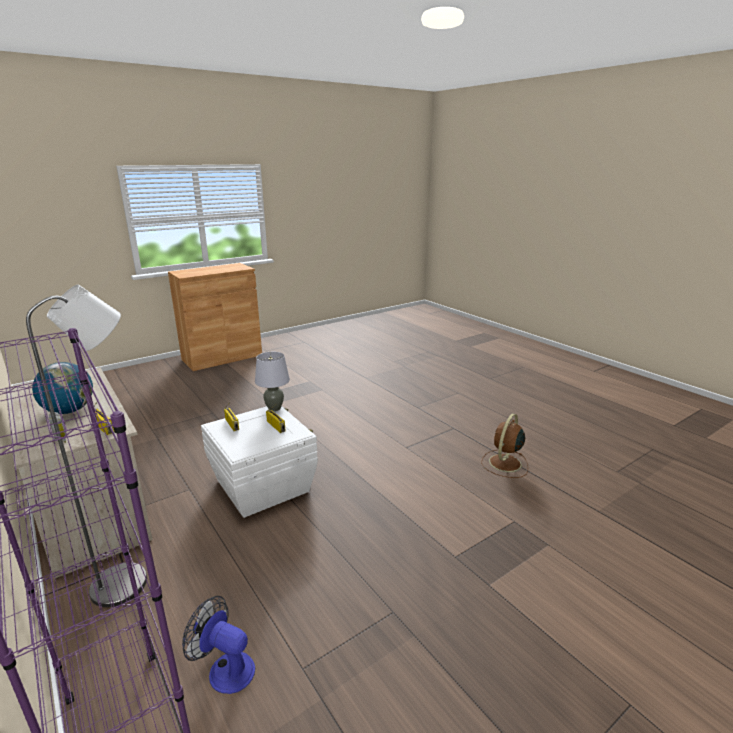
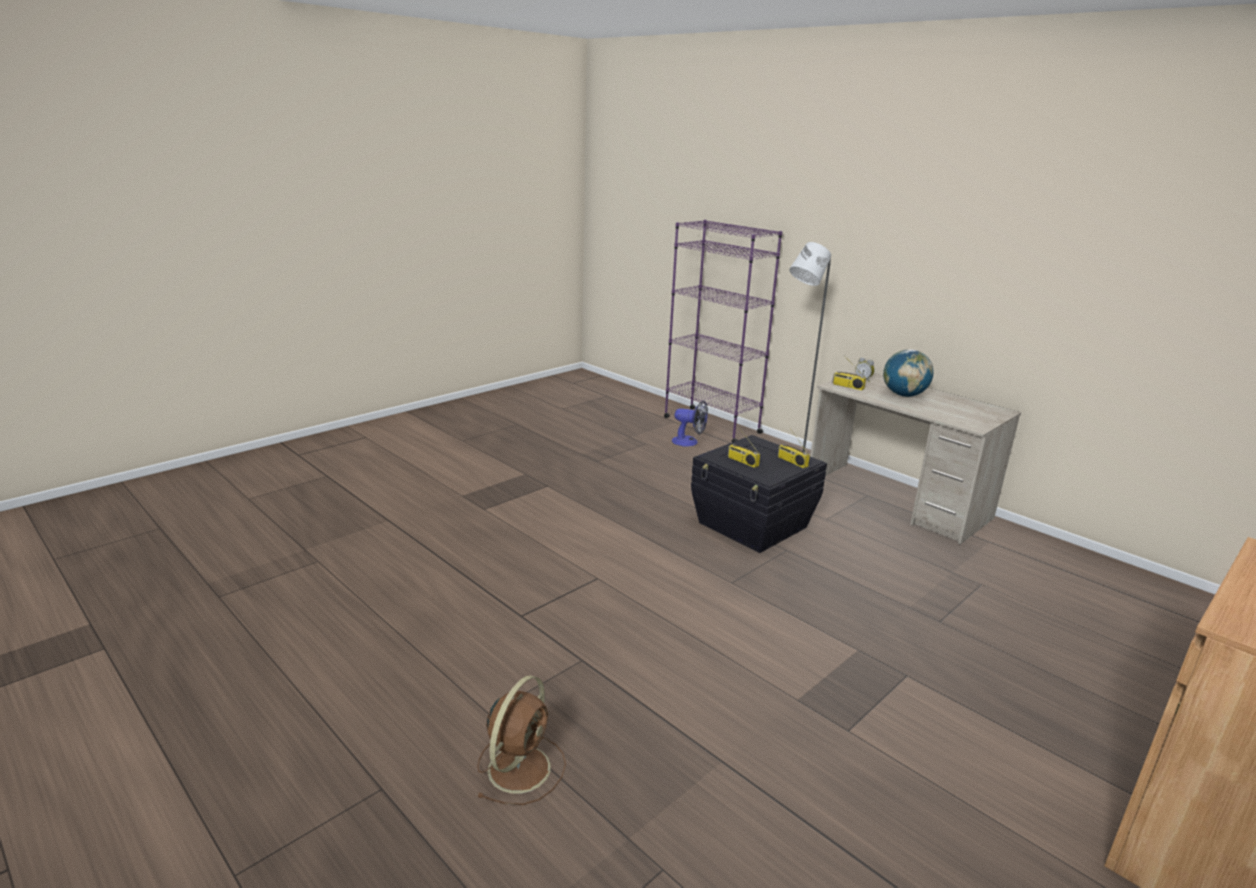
camera: 170 degrees right, 0 degrees up
white storage box [201,406,318,518] -> black storage box [691,435,827,553]
grey table lamp [255,352,290,411] -> none
brown fan [481,414,528,478] -> brown fan moved to [477,675,566,805]

